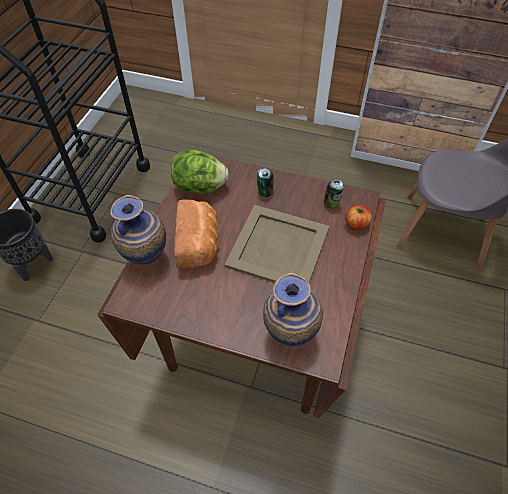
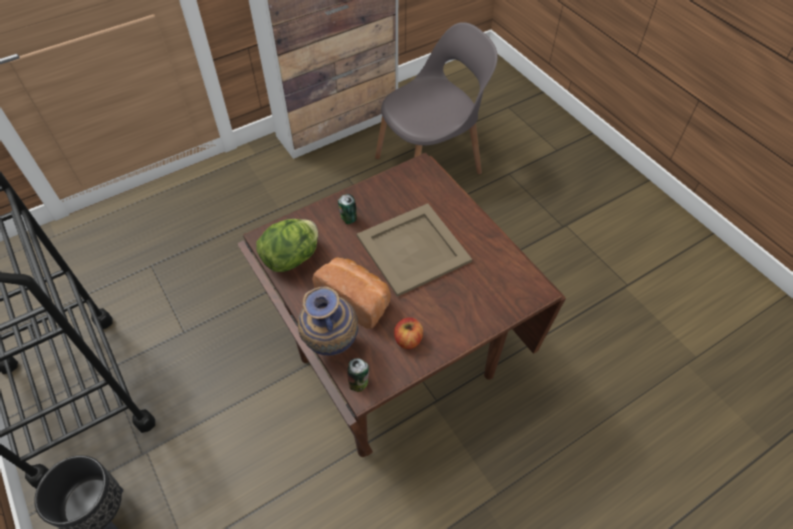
camera: 50 degrees left, 0 degrees up
vase [263,273,323,346] -> none
can [324,179,344,208] -> can moved to [347,358,369,392]
apple [345,205,372,230] -> apple moved to [394,317,423,349]

